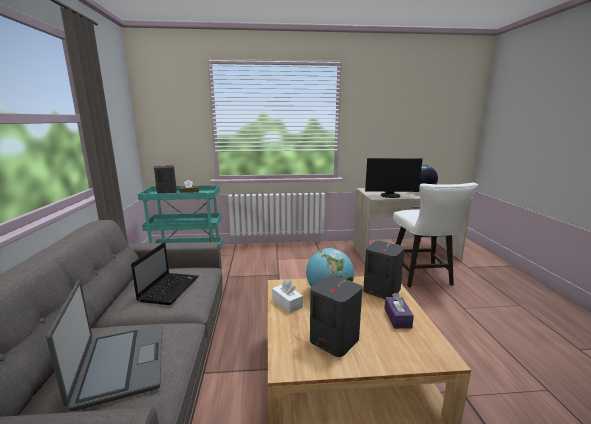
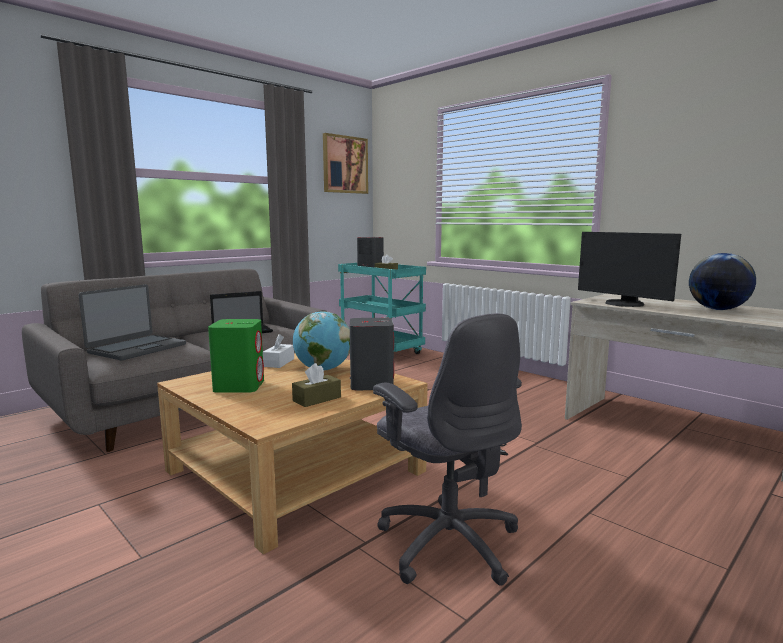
camera: 50 degrees right, 5 degrees down
grey speaker [310,275,362,357] -> green speaker [208,319,264,393]
purple tissue box [384,293,414,329] -> brown tissue box [292,363,341,407]
white stool [393,183,478,287] -> none
none -> picture [323,133,368,194]
none -> grey office chair [373,313,522,586]

